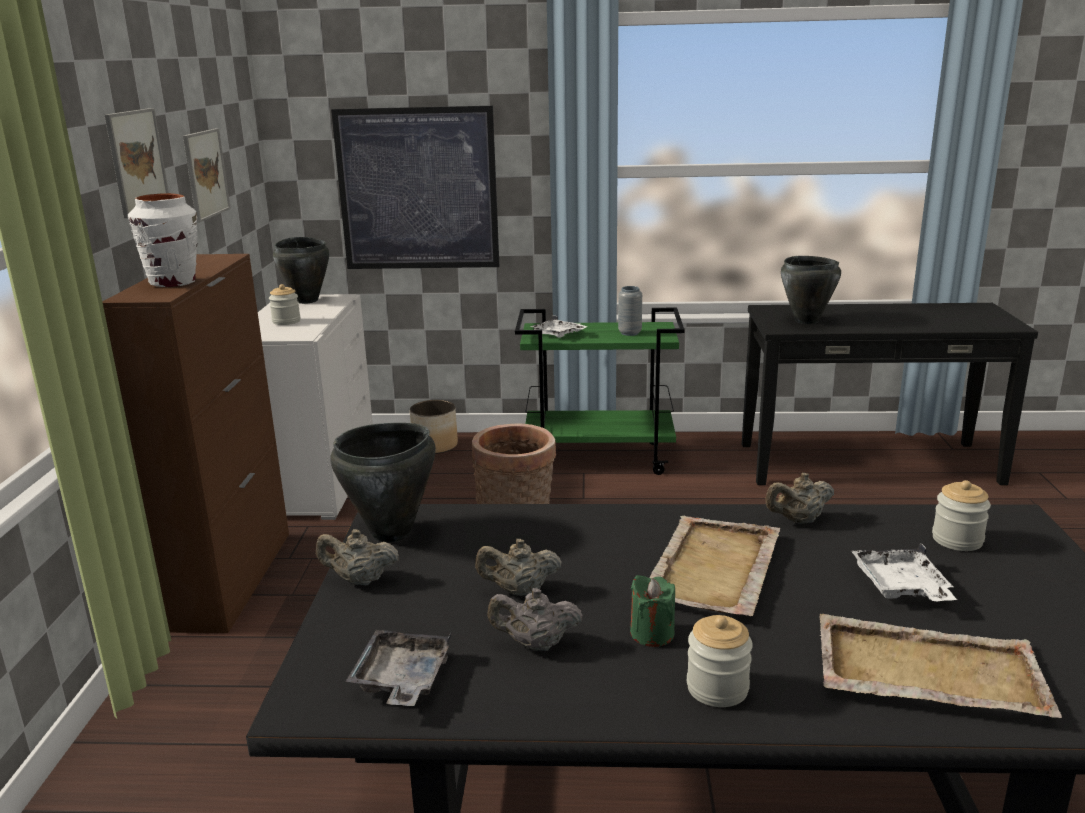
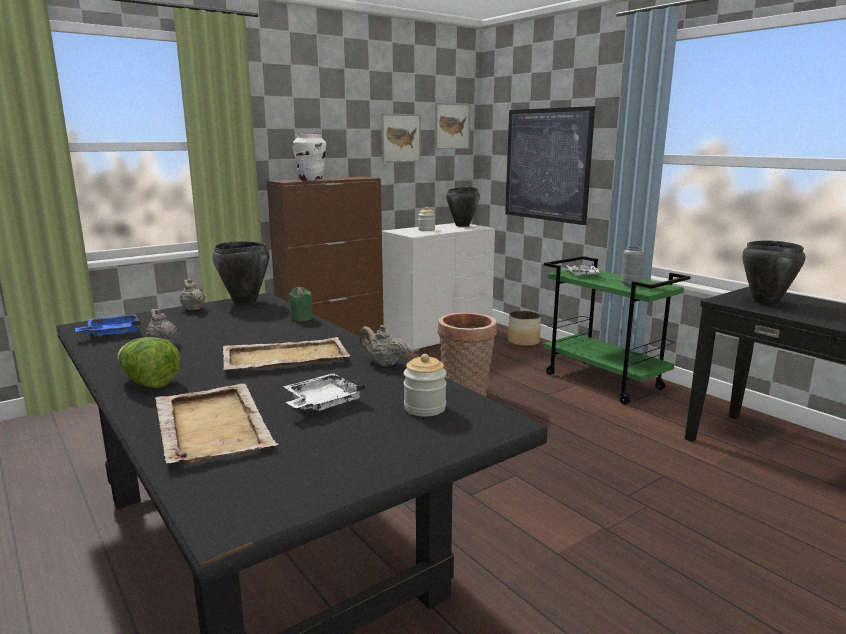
camera: 50 degrees right, 5 degrees down
picture [104,108,169,218] -> picture moved to [435,103,470,149]
grey tray [346,630,451,706] -> blue tray [75,314,141,336]
beige teapot [475,539,562,596] -> none
green candle [630,575,675,647] -> green candle moved to [288,287,313,322]
jar [687,615,753,707] -> lettuce [118,337,180,389]

